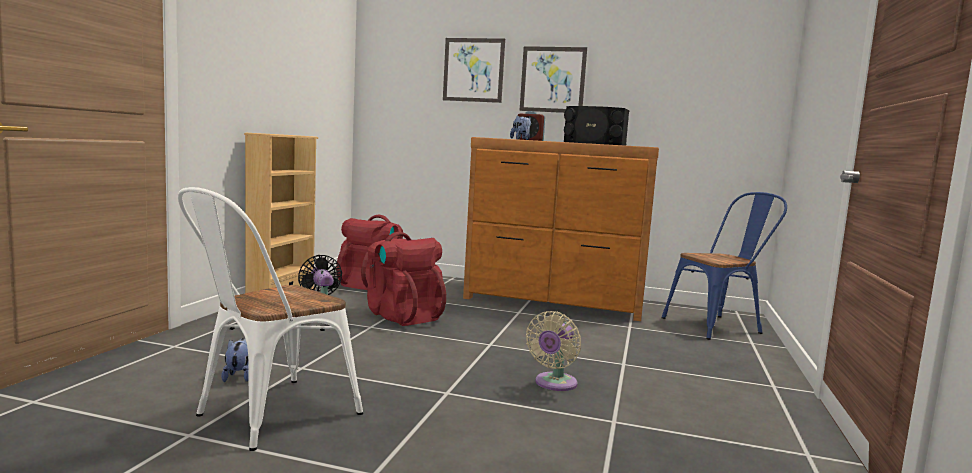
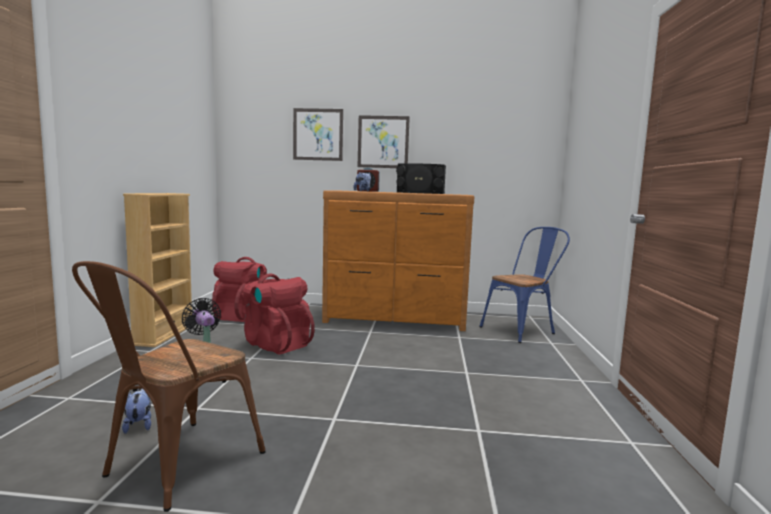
camera: 10 degrees left, 0 degrees up
white chair [178,187,363,451] -> brown chair [72,261,266,512]
beige fan [526,311,581,391] -> none

